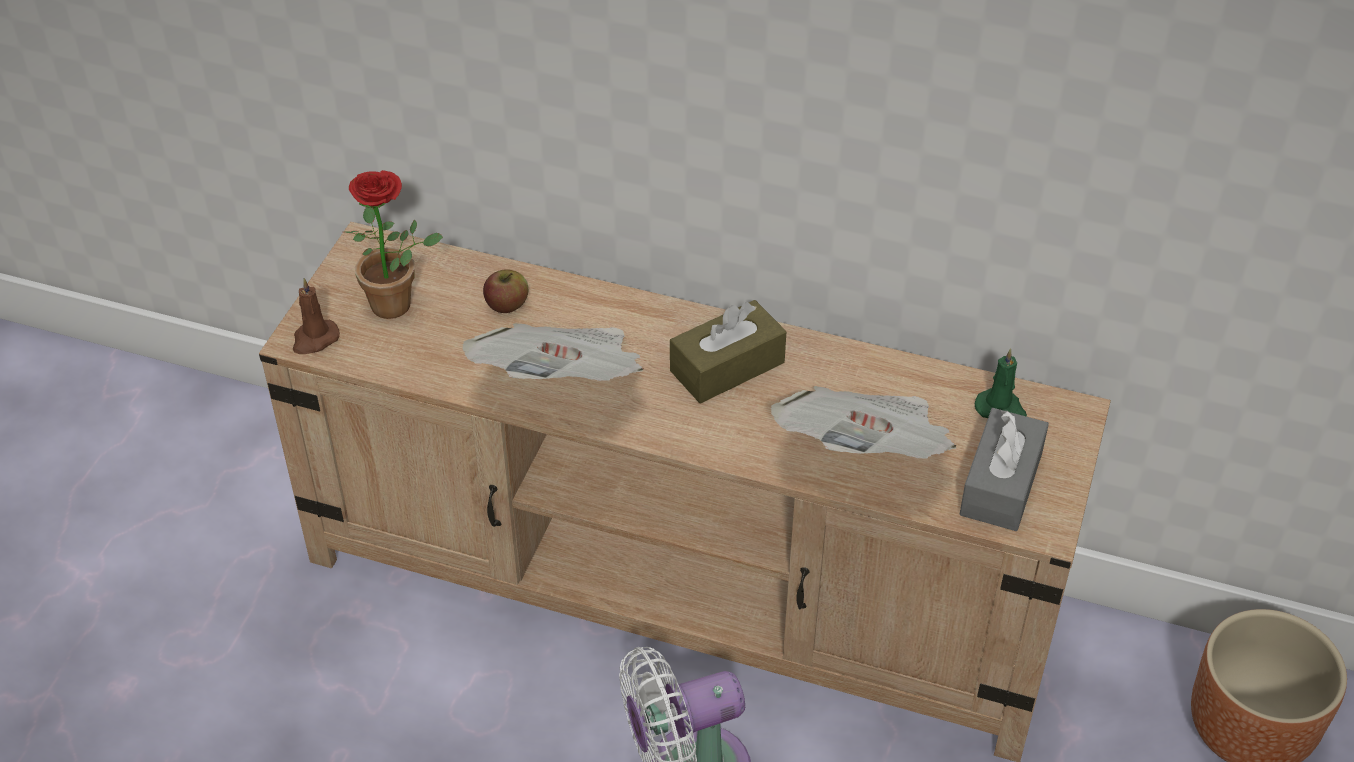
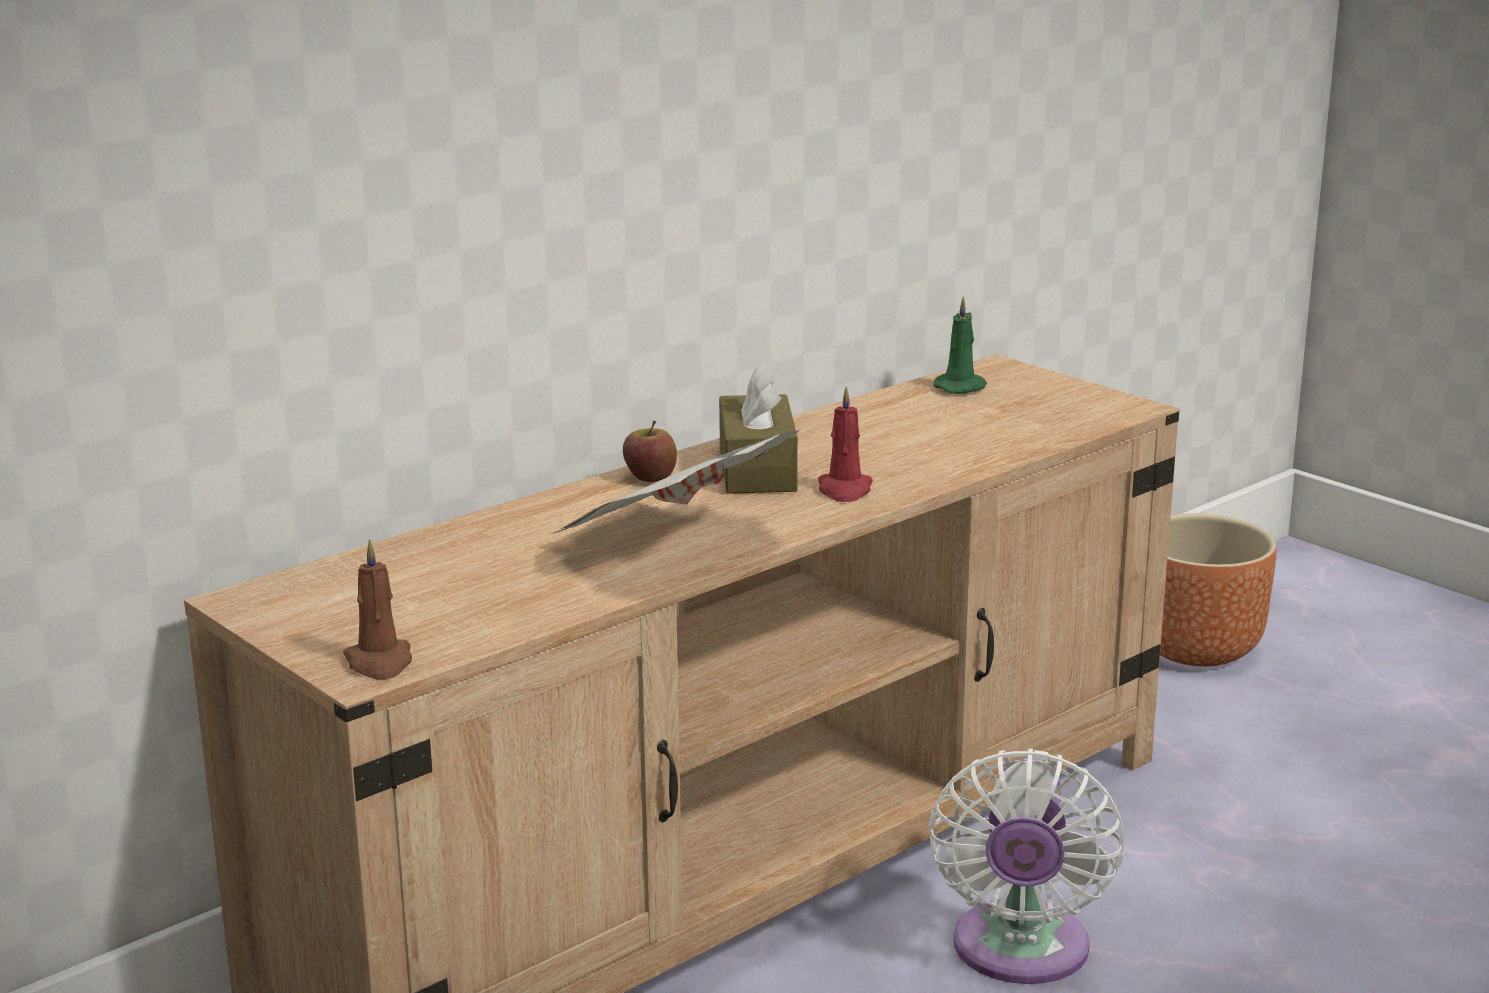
camera: 60 degrees left, 25 degrees down
potted plant [344,170,443,319] -> none
apple [483,269,528,313] -> apple moved to [623,421,677,482]
newspaper [771,386,956,458] -> none
grey tissue box [960,408,1049,531] -> none
none -> red candle [818,386,873,502]

